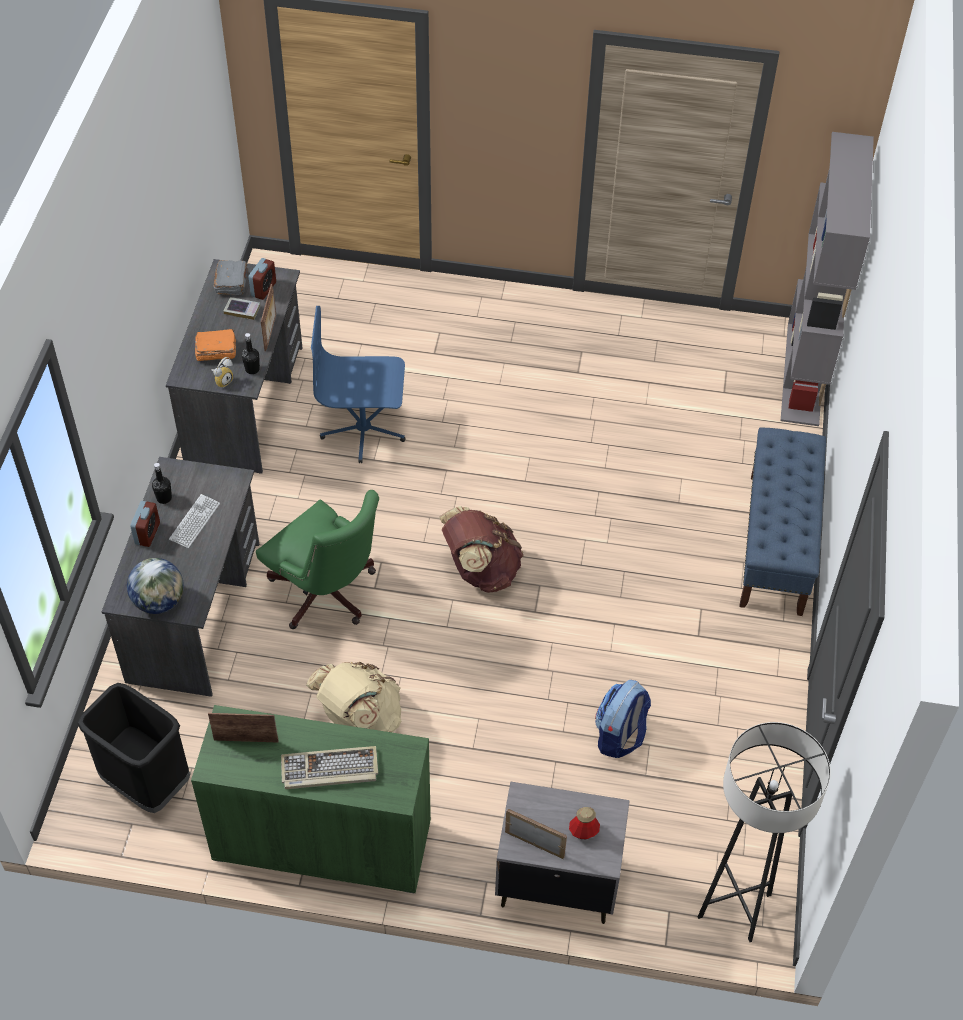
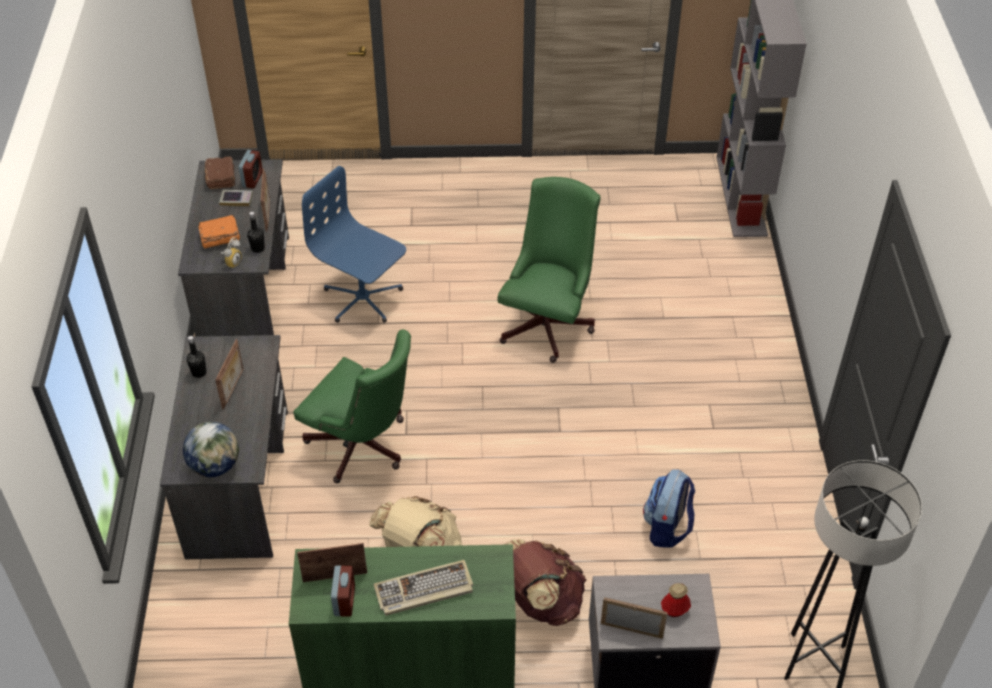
camera: 10 degrees left, 5 degrees down
black trash can [78,683,190,813] -> none
alarm clock [130,501,160,547] -> alarm clock moved to [331,565,355,617]
keyboard [169,494,220,548] -> picture frame [215,339,243,410]
grey book [214,260,248,295] -> brown book [205,156,235,189]
blue office chair [311,306,406,463] -> blue office chair turned 45 degrees clockwise [302,166,406,323]
brown backpack [439,506,523,593] -> brown backpack moved to [504,539,586,626]
blue bench [739,427,826,616] -> none
none -> green office chair [498,177,601,363]

